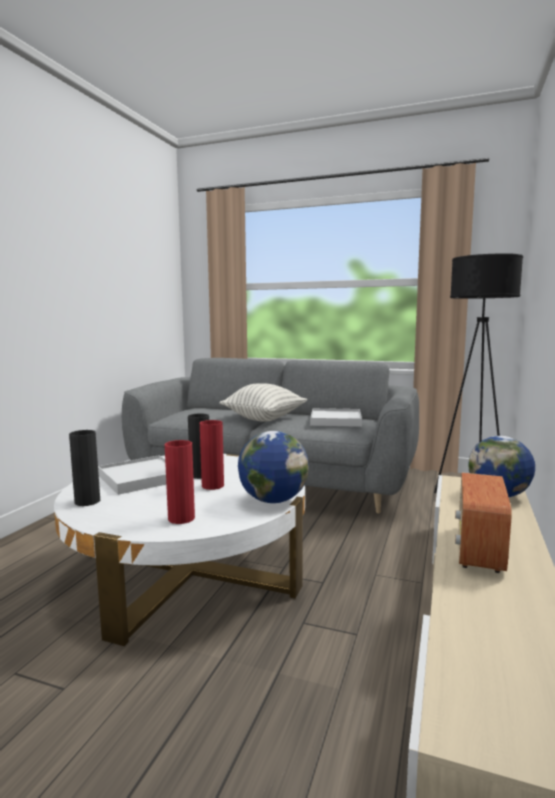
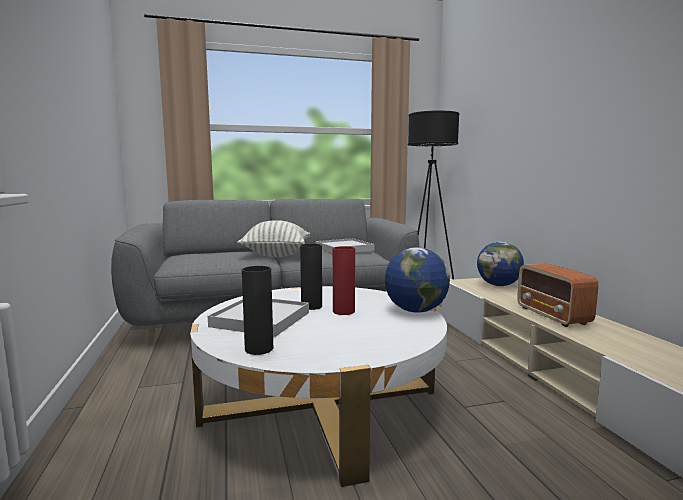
camera: 35 degrees left, 0 degrees up
red vase [165,440,195,524] -> none

